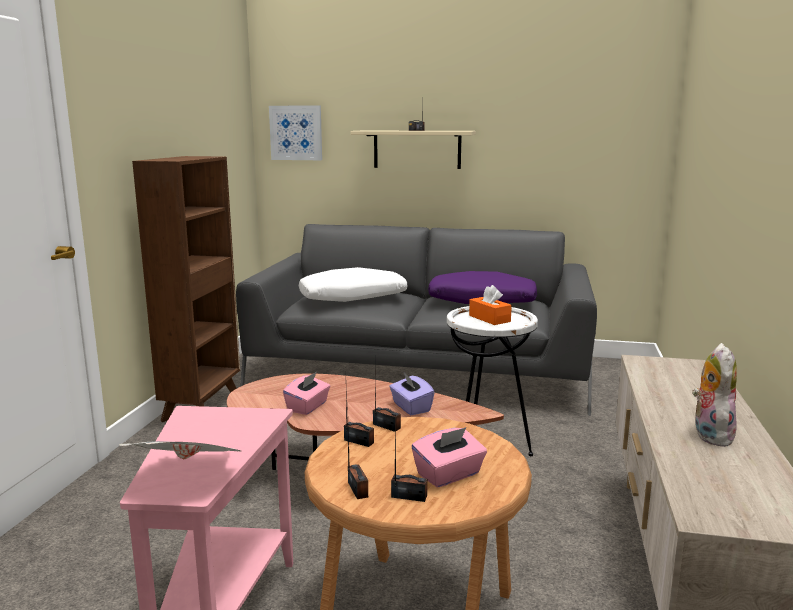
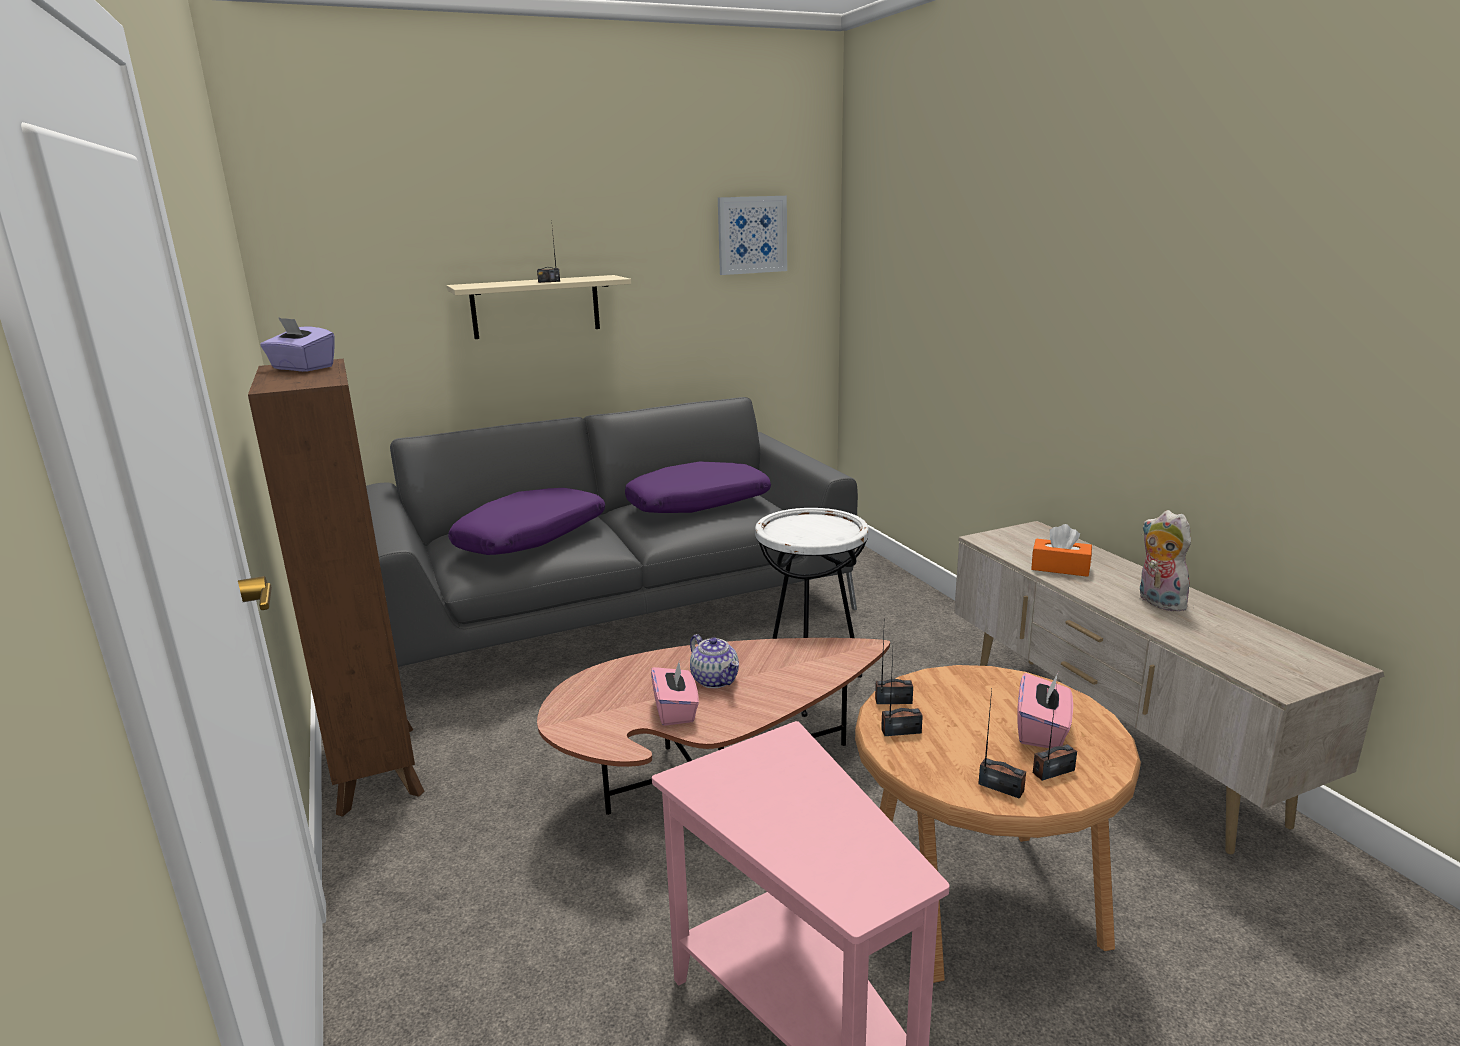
camera: 35 degrees left, 5 degrees up
newspaper [119,441,241,459] -> none
picture [269,105,322,160] -> picture moved to [718,196,787,275]
white pillow [299,267,408,302] -> purple pillow [448,488,605,555]
purple tissue box [389,373,435,415] -> purple tissue box moved to [260,317,335,372]
orange tissue box [469,285,512,325] -> orange tissue box moved to [1031,524,1092,577]
none -> teapot [690,634,739,688]

